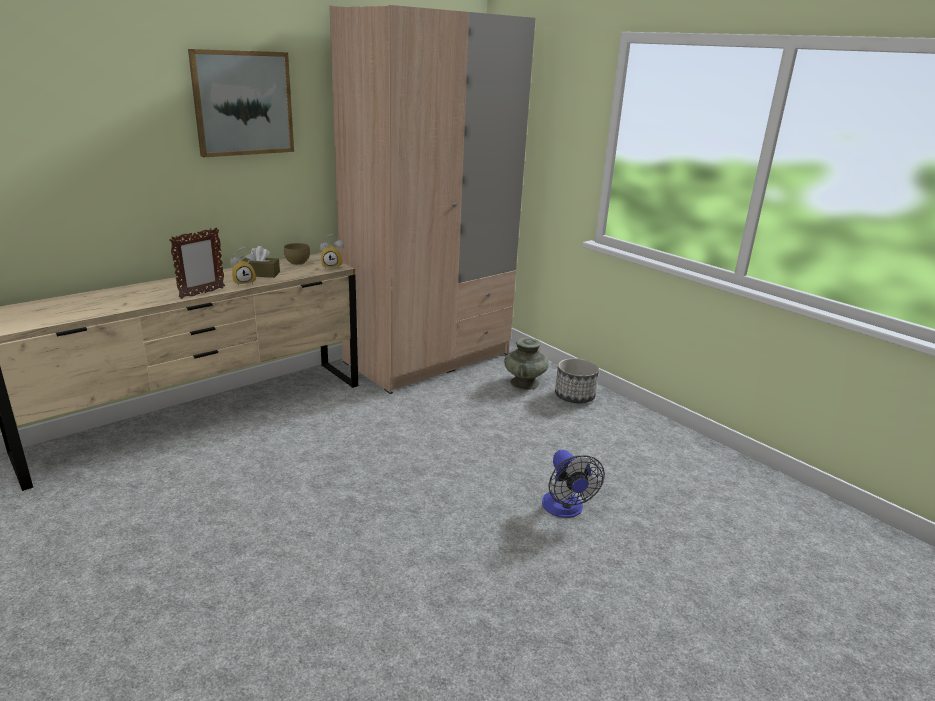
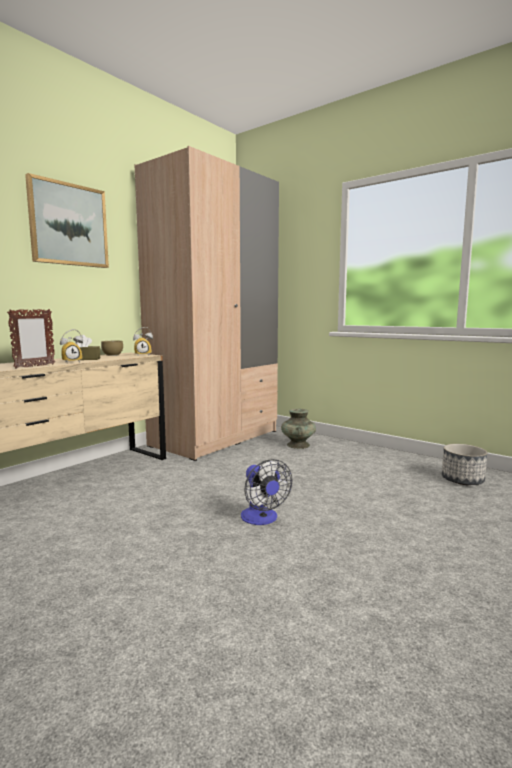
camera: 10 degrees left, 15 degrees down
fan [542,450,605,518] -> fan moved to [241,459,292,525]
planter [555,358,599,403] -> planter moved to [442,444,487,485]

